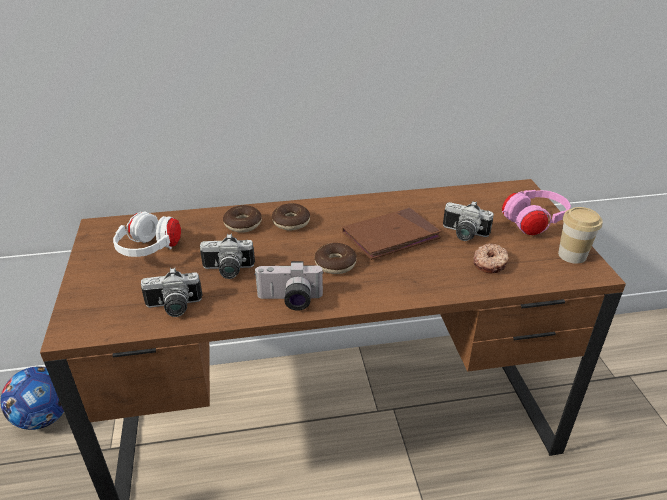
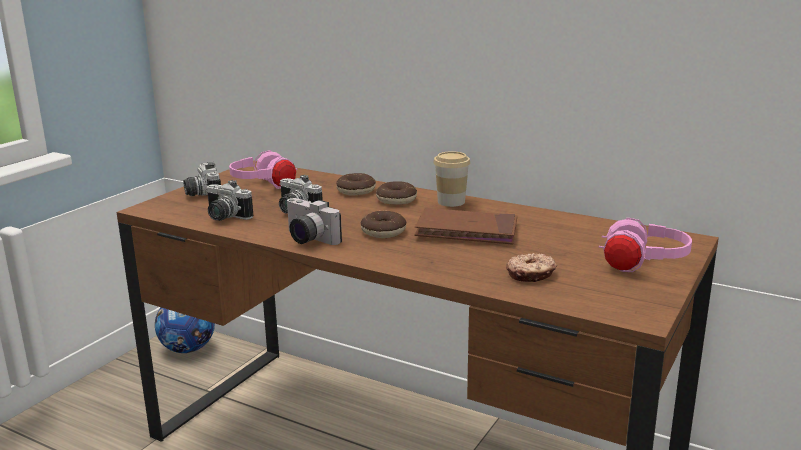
camera: 40 degrees right, 15 degrees down
white headphones [113,211,181,257] -> pink headphones [229,150,298,189]
camera [443,201,494,241] -> camera moved to [183,162,221,196]
cup [558,207,603,264] -> cup moved to [433,151,470,207]

